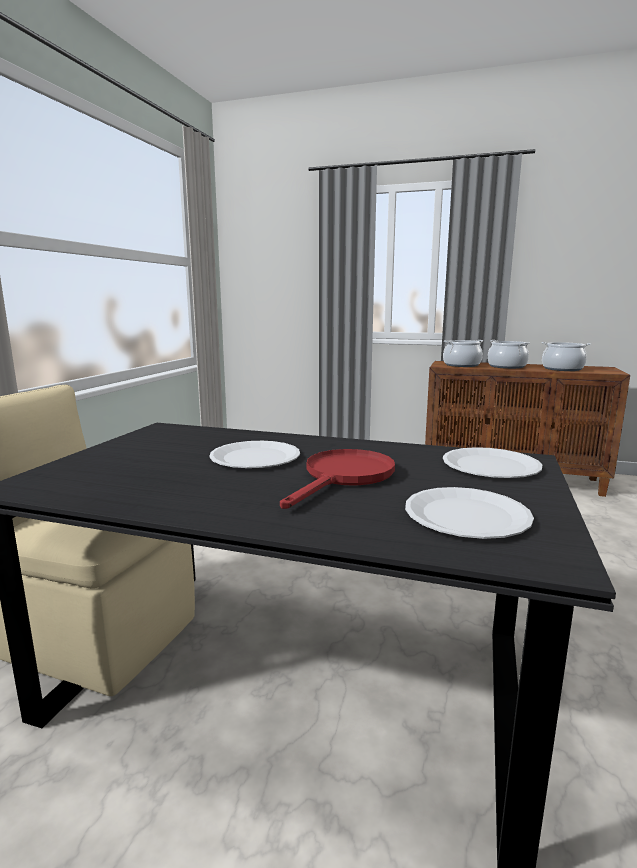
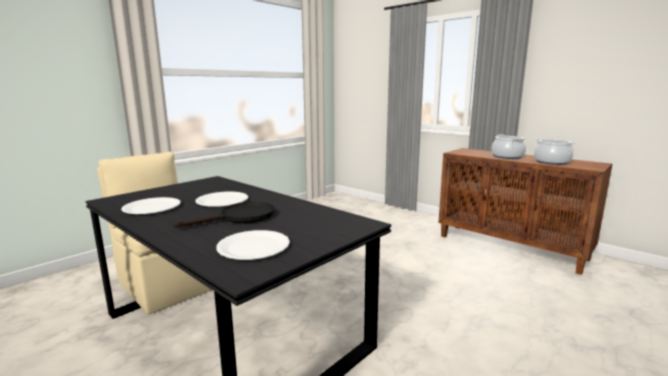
camera: 25 degrees right, 0 degrees up
red frying pan [280,449,395,509] -> black frying pan [174,202,274,228]
cooking pot [443,340,483,367] -> none
white plate [443,447,542,478] -> white plate moved to [121,197,181,214]

